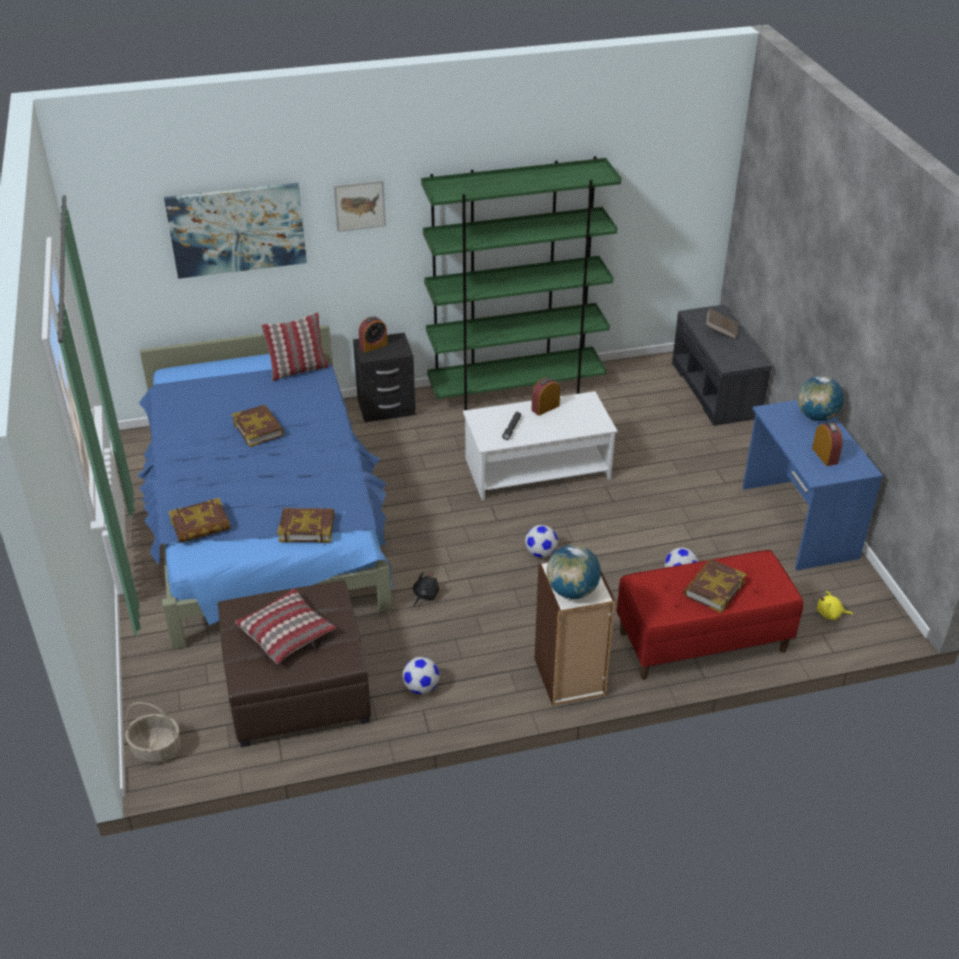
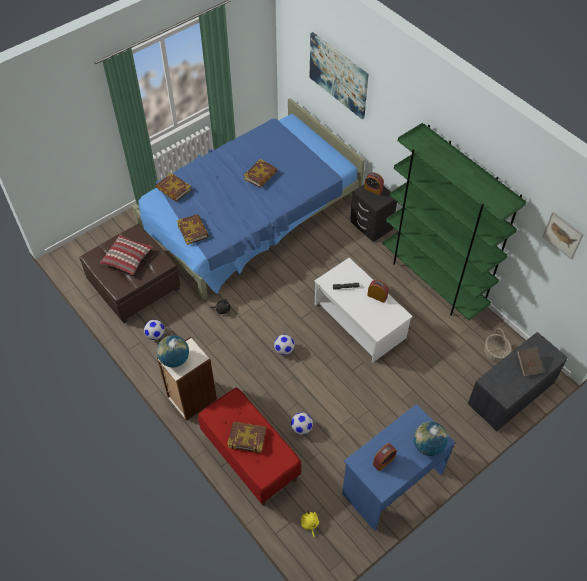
camera: 65 degrees right, 15 degrees up
basket [125,702,181,763] -> basket moved to [484,328,511,363]
pillow [261,312,329,381] -> none
picture [334,180,386,232] -> picture moved to [542,212,584,260]

